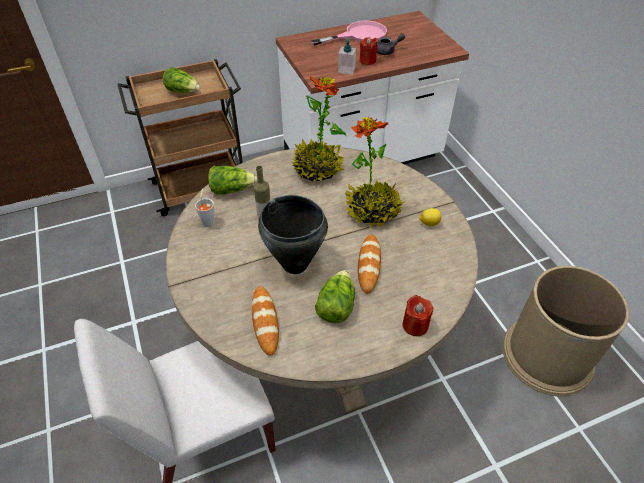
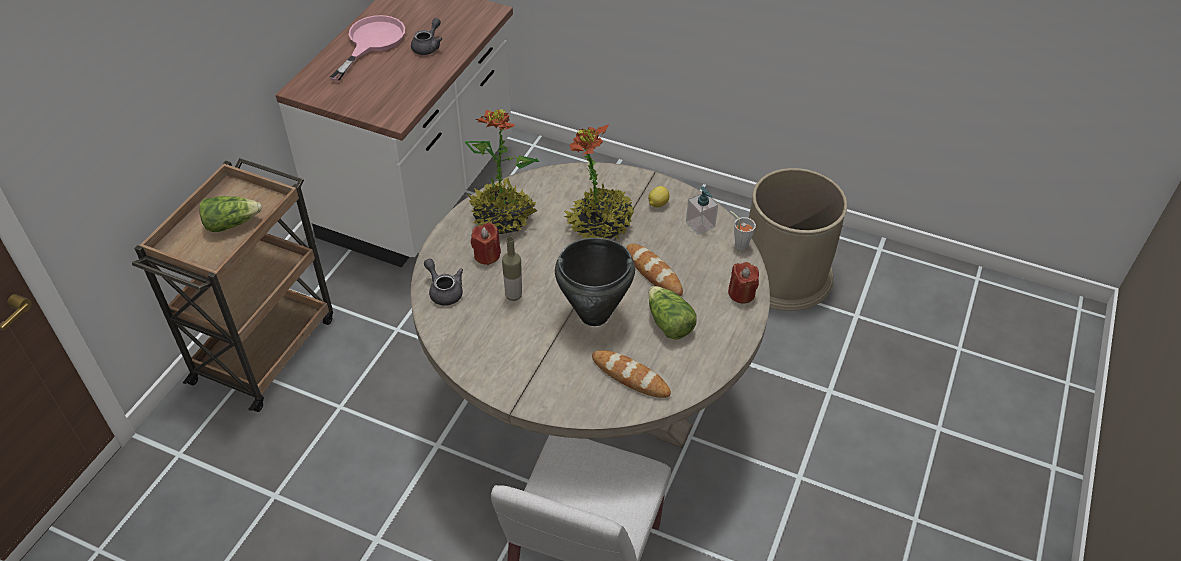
camera: 45 degrees left, 0 degrees up
grey cup [195,189,214,227] -> grey cup moved to [730,211,756,250]
lettuce [208,166,258,195] -> grey teapot [424,259,463,306]
soap dispenser [338,38,356,75] -> soap dispenser moved to [686,186,718,235]
red candle [360,37,377,65] -> red candle moved to [471,223,501,265]

